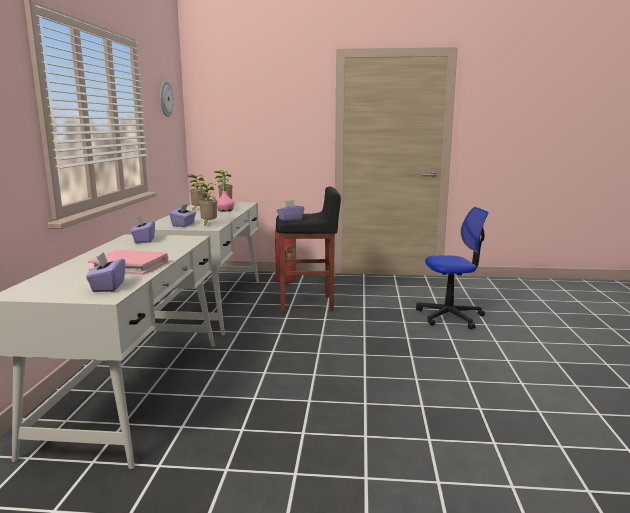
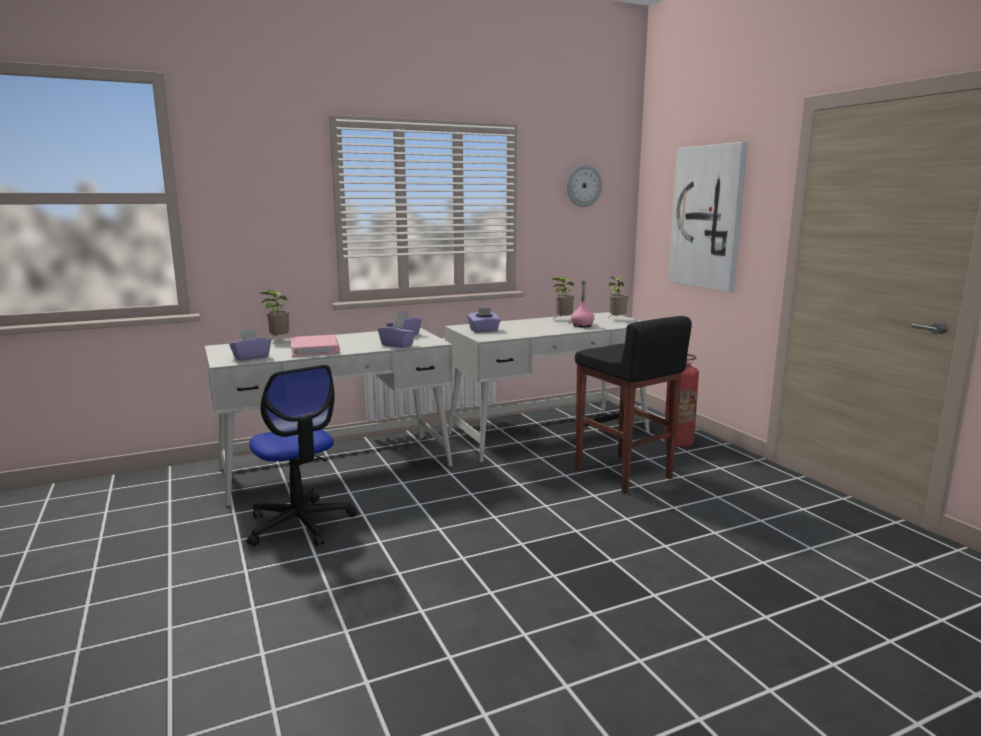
camera: 60 degrees right, 0 degrees up
potted plant [197,183,218,226] -> potted plant moved to [260,290,289,338]
purple tissue box [277,200,304,221] -> purple tissue box moved to [378,319,416,348]
office chair [416,207,489,329] -> office chair moved to [247,365,357,546]
none -> picture [668,142,748,292]

